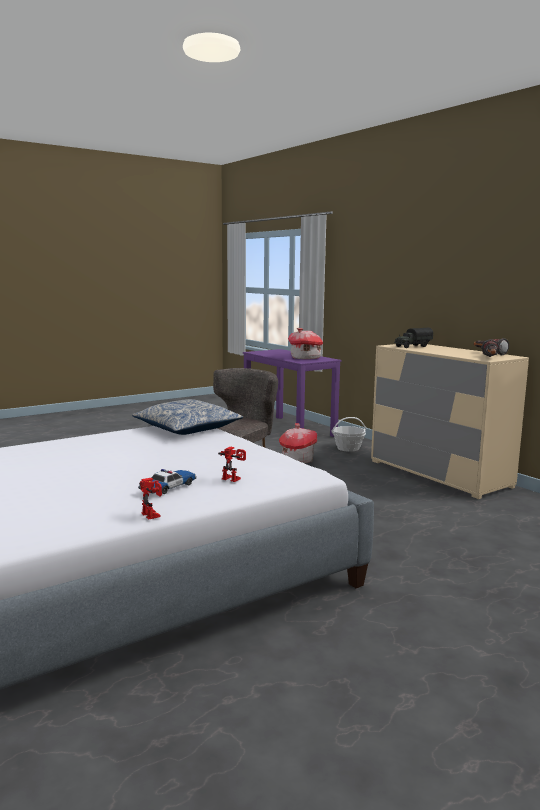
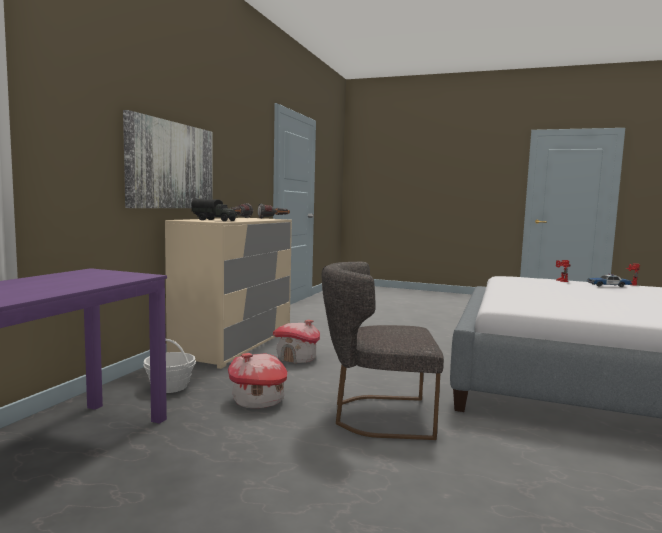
camera: 125 degrees left, 5 degrees down
pillow [132,399,243,435] -> none
toy house [288,328,323,359] -> toy house moved to [273,320,320,364]
none -> picture [123,110,213,208]

